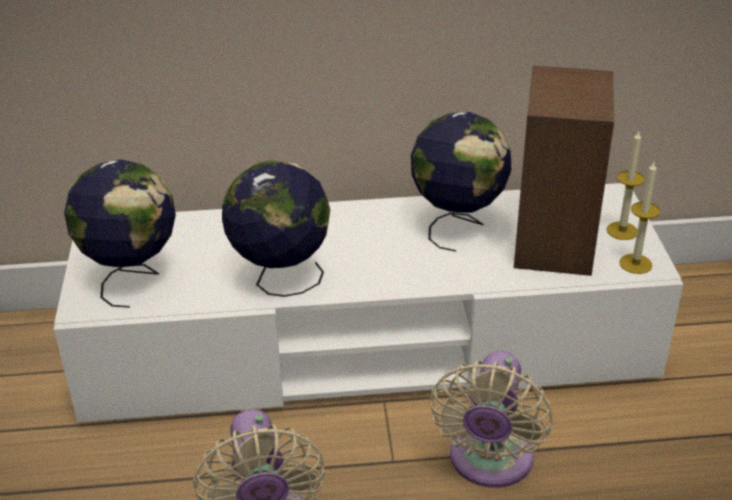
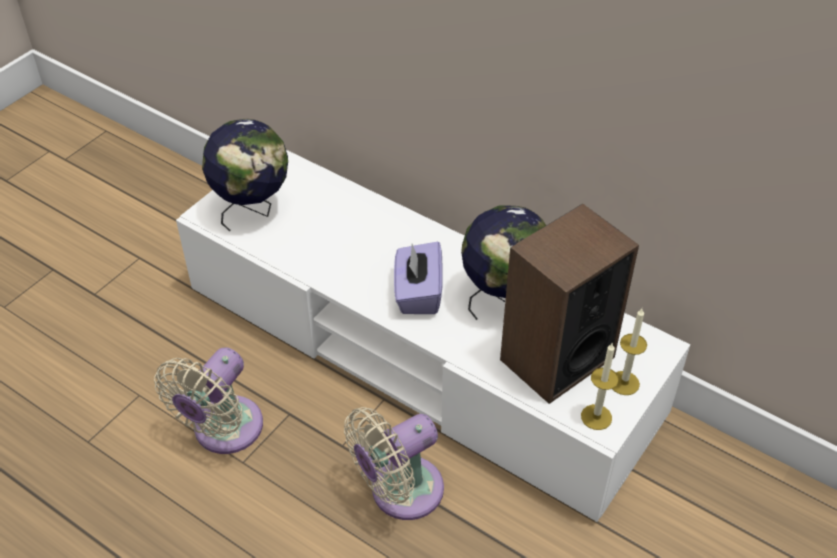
camera: 40 degrees right, 10 degrees up
globe [222,160,330,297] -> none
none -> purple tissue box [394,242,443,314]

